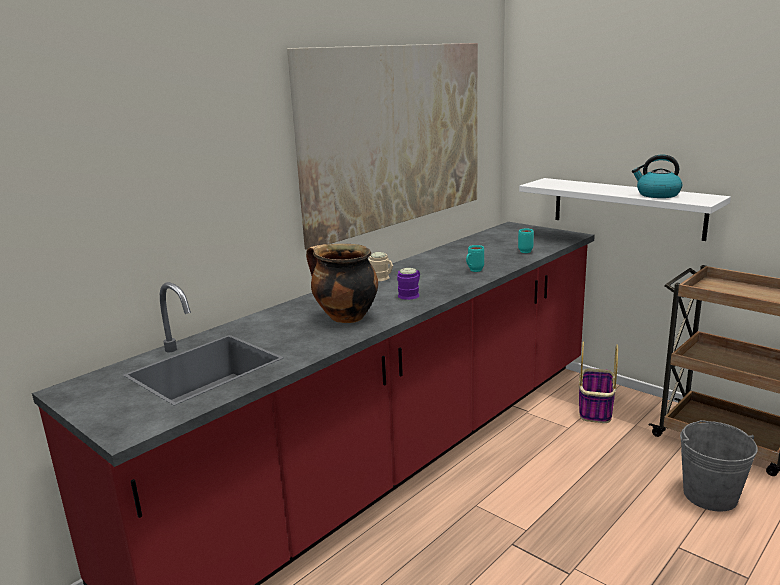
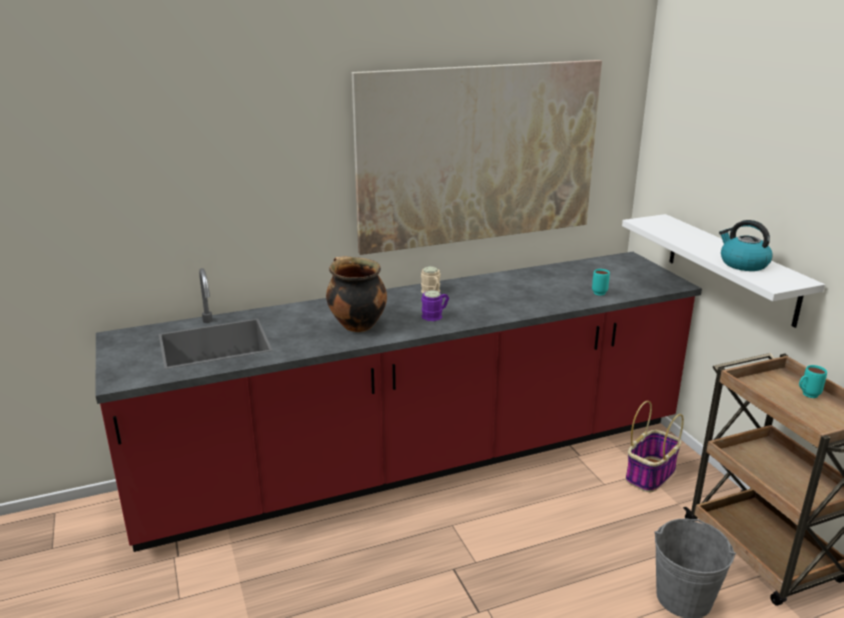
camera: 25 degrees right, 5 degrees up
turquoise mug [466,245,484,272] -> turquoise mug moved to [799,365,827,398]

